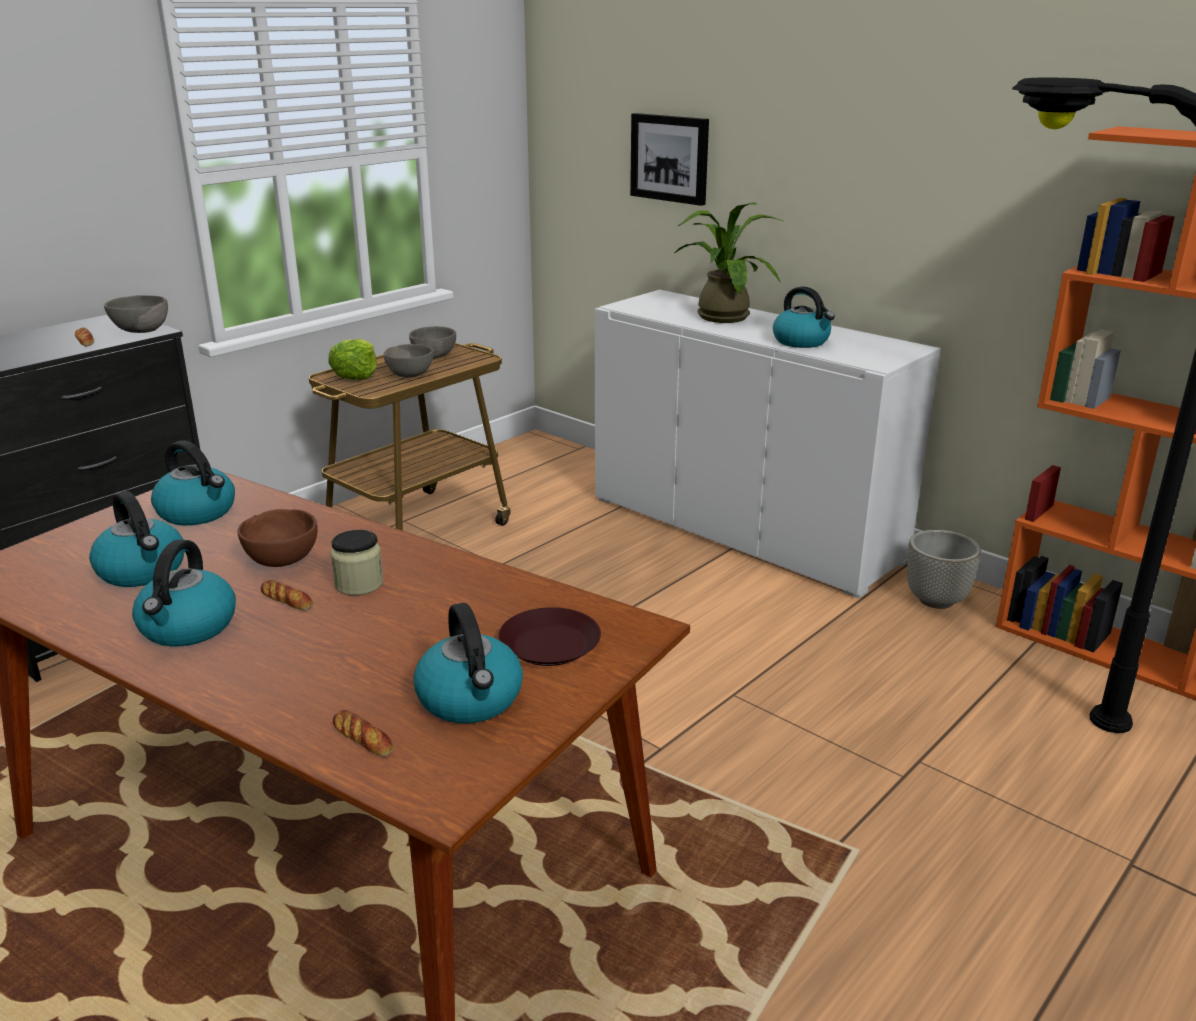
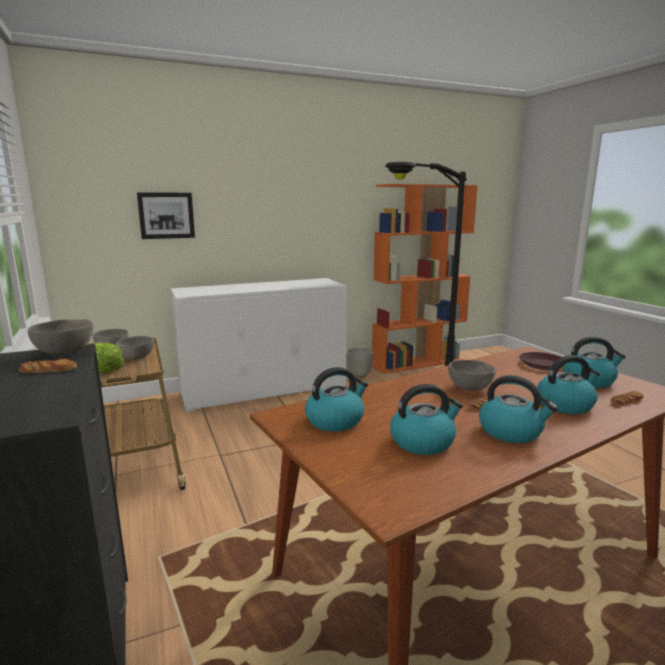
camera: 65 degrees left, 10 degrees down
brown bowl [237,509,318,567] -> none
jar [331,530,384,595] -> grey bowl [448,360,496,391]
potted plant [674,202,785,323] -> none
kettle [773,286,835,348] -> kettle moved to [537,355,600,414]

